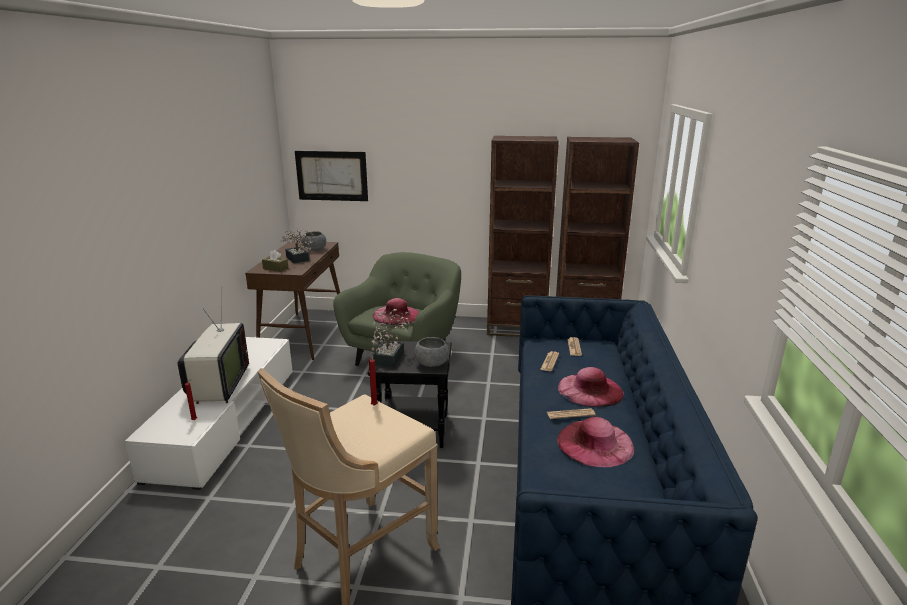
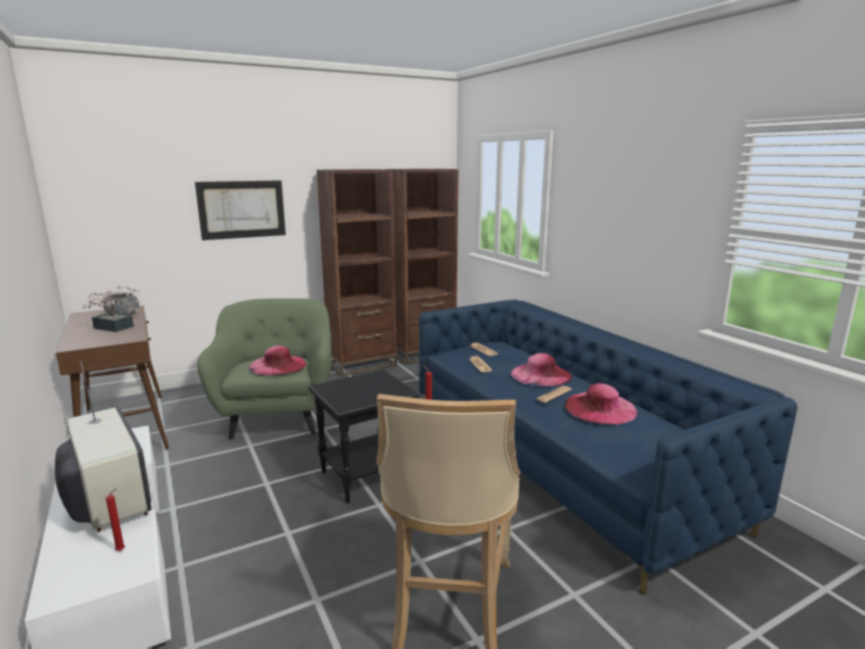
camera: 35 degrees left, 5 degrees down
brown tissue box [262,250,288,272] -> none
picture [295,151,368,201] -> picture moved to [195,180,286,240]
potted plant [371,309,410,368] -> none
grey bowl [414,337,449,367] -> none

